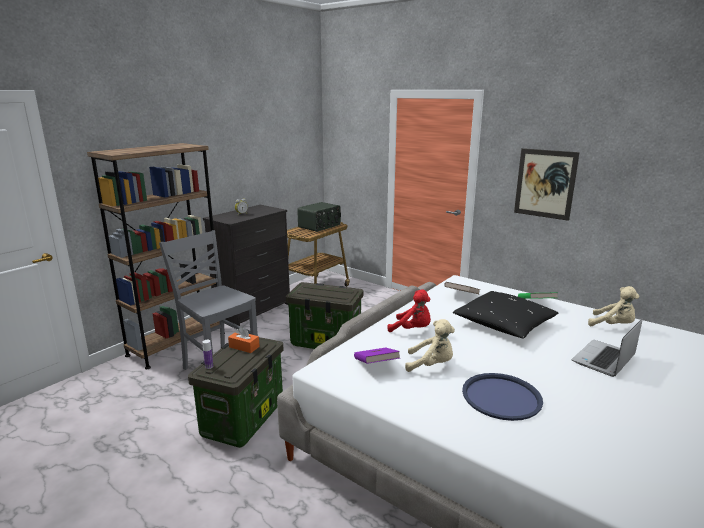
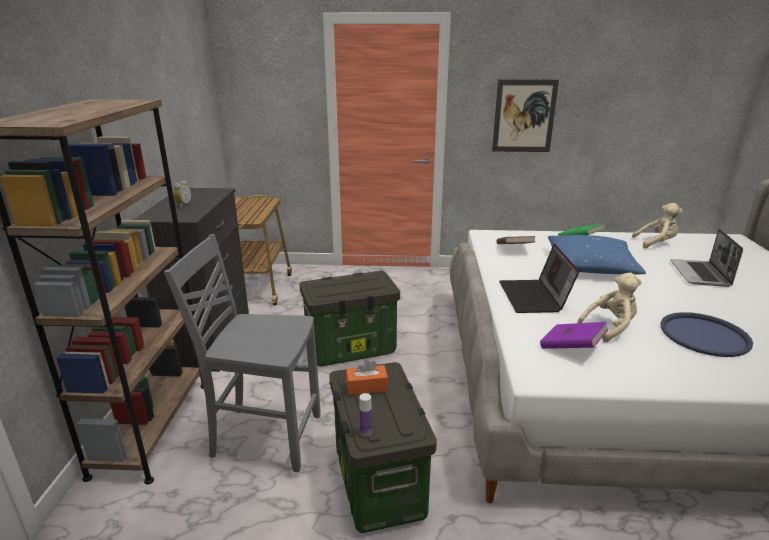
camera: 35 degrees left, 5 degrees up
radio [297,202,341,232] -> none
red plush toy [387,289,431,332] -> laptop [499,244,579,313]
black pillow [453,291,558,339] -> blue pillow [548,235,646,274]

